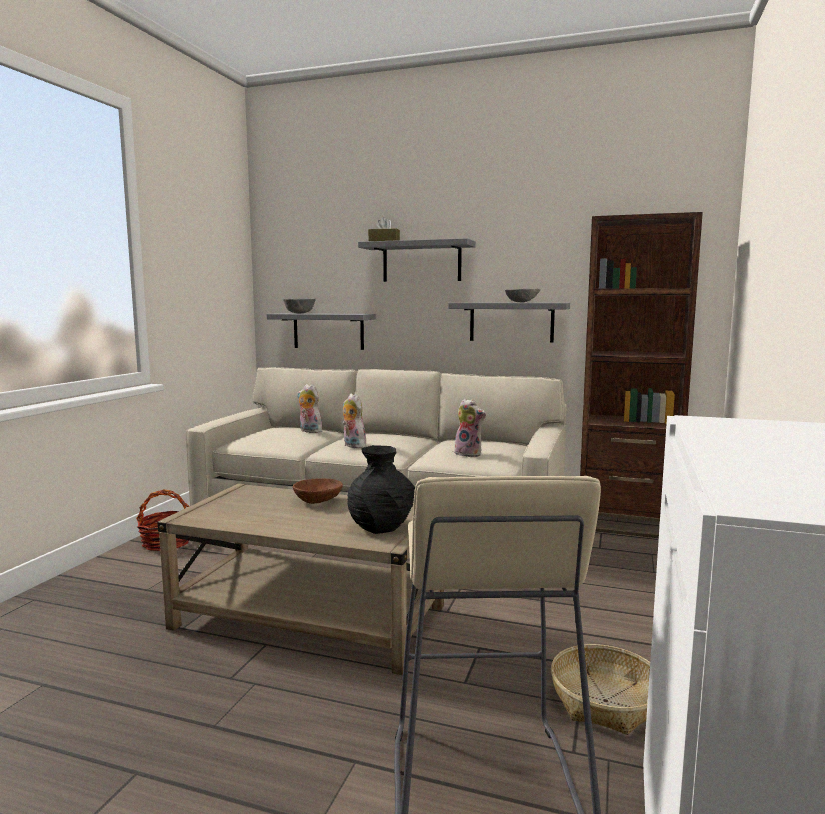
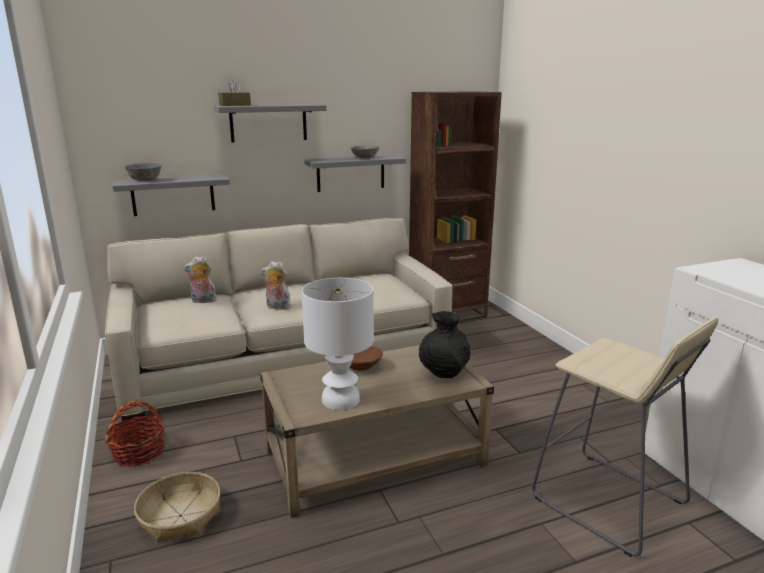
camera: 40 degrees left, 10 degrees up
plush toy [454,398,486,457] -> none
basket [551,644,650,735] -> basket moved to [134,472,220,543]
none -> white table lamp [302,278,374,410]

